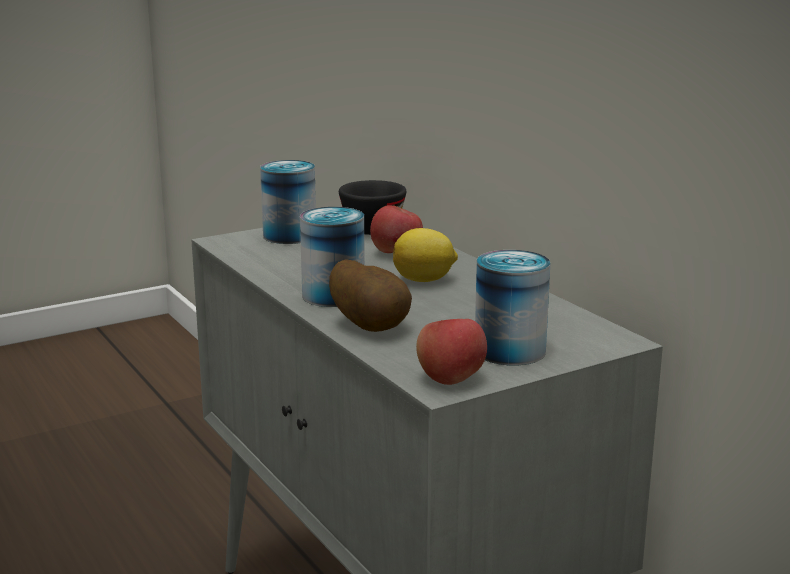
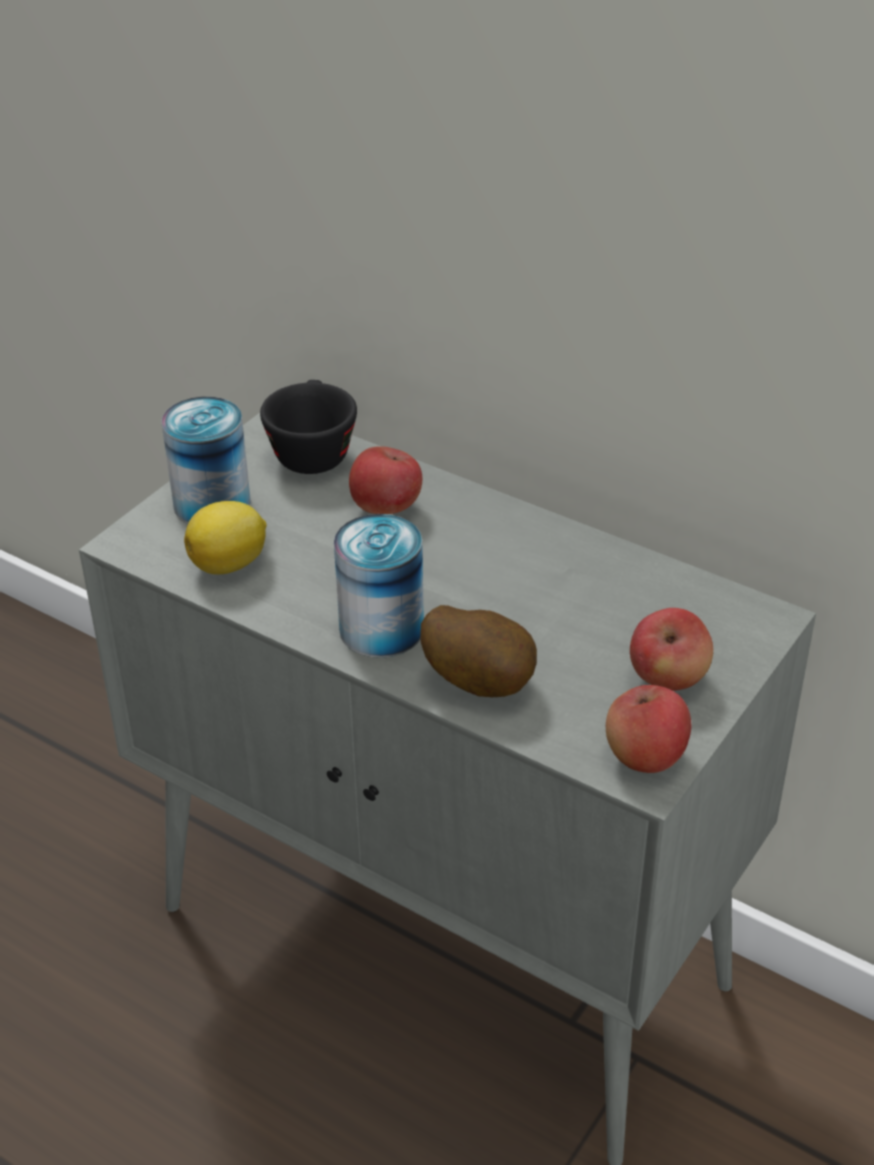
camera: 25 degrees left, 20 degrees up
lemon [393,228,458,282] -> lemon moved to [184,501,267,575]
can [475,250,550,365] -> apple [630,608,713,691]

